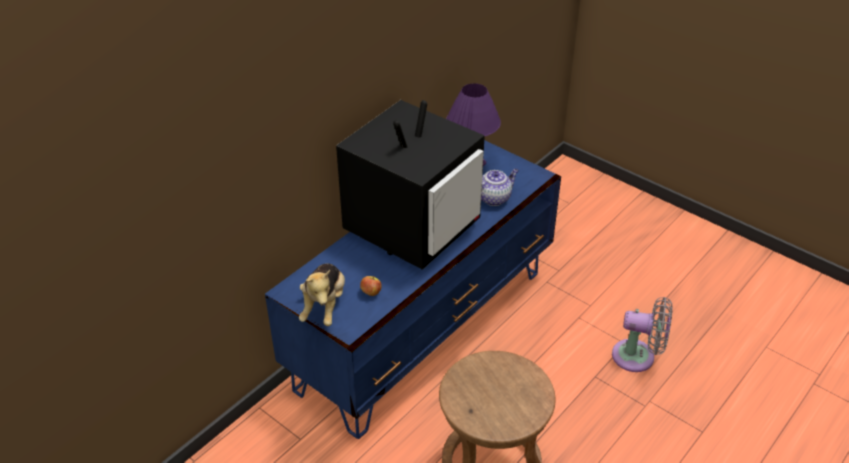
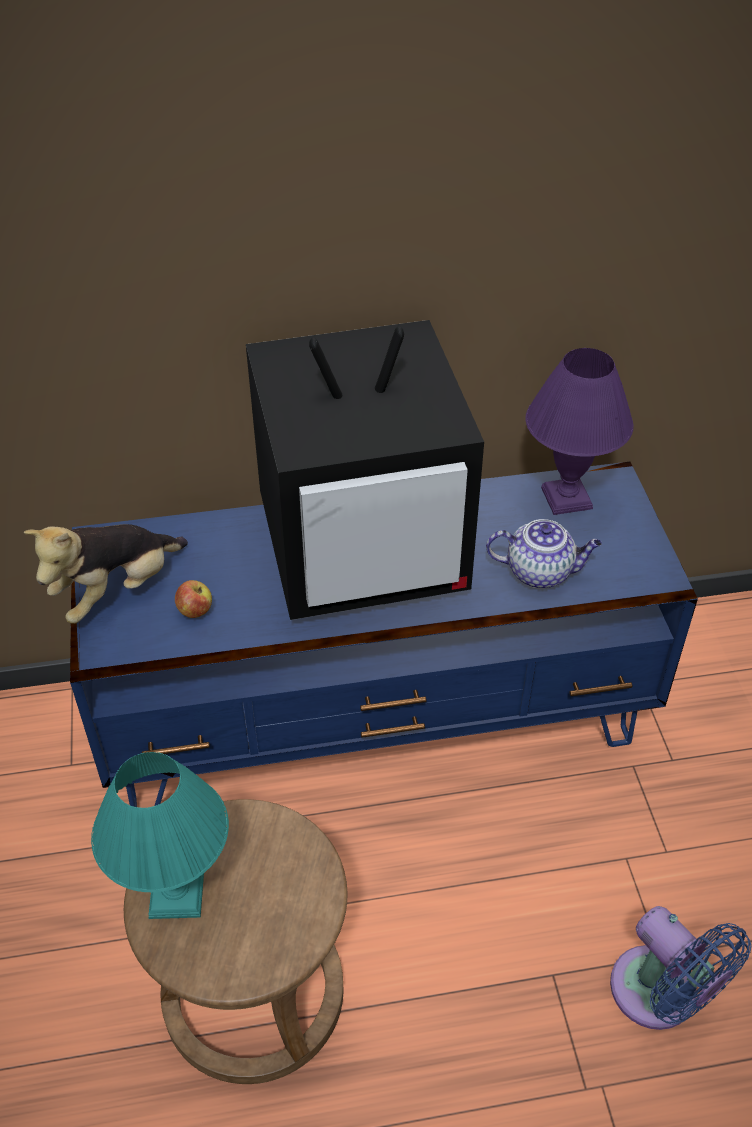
camera: 40 degrees right, 5 degrees up
grey fan [612,297,673,372] -> blue fan [610,906,751,1030]
none -> turquoise table lamp [91,752,229,919]

